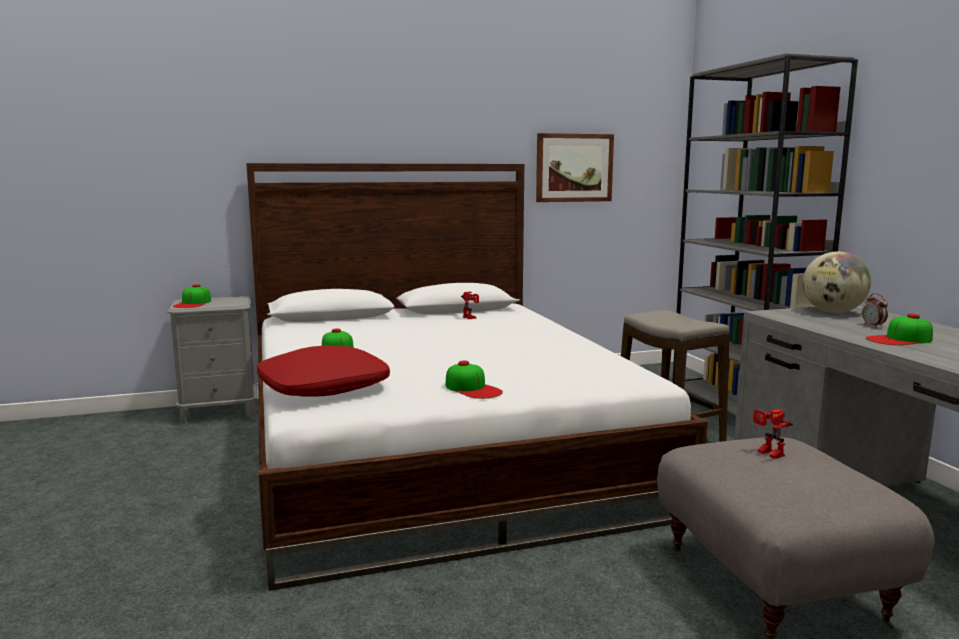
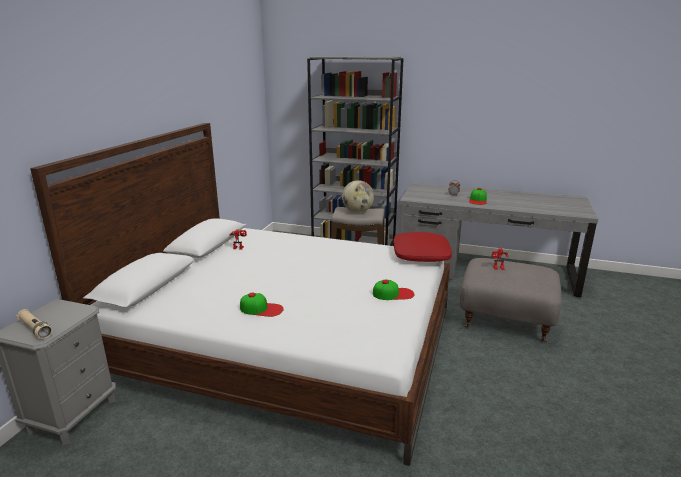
camera: 55 degrees left, 10 degrees up
cap [173,284,211,308] -> beige flashlight [16,309,52,339]
red pillow [257,346,390,396] -> red pillow moved to [393,232,452,262]
picture [536,133,614,202] -> none
globe [803,251,871,313] -> globe moved to [342,180,374,213]

